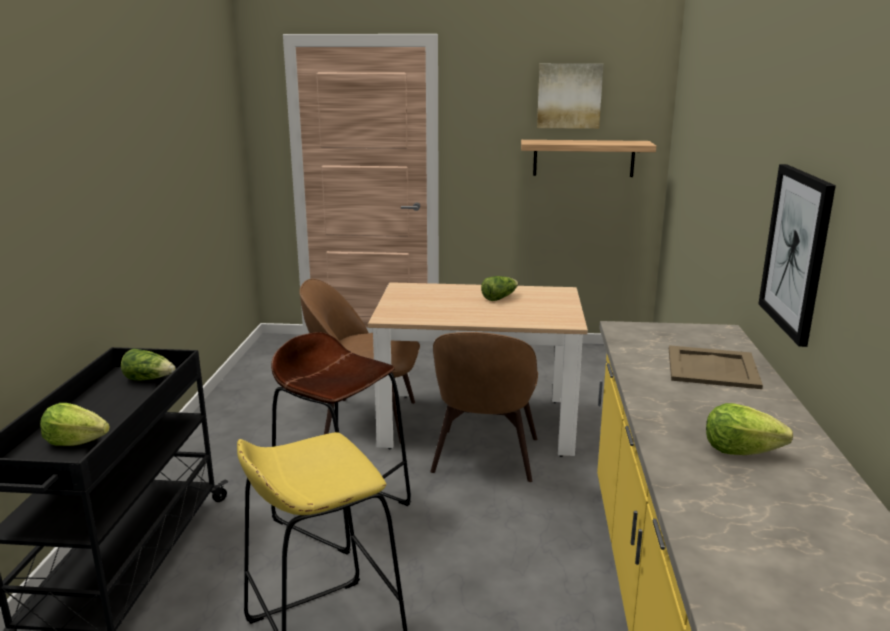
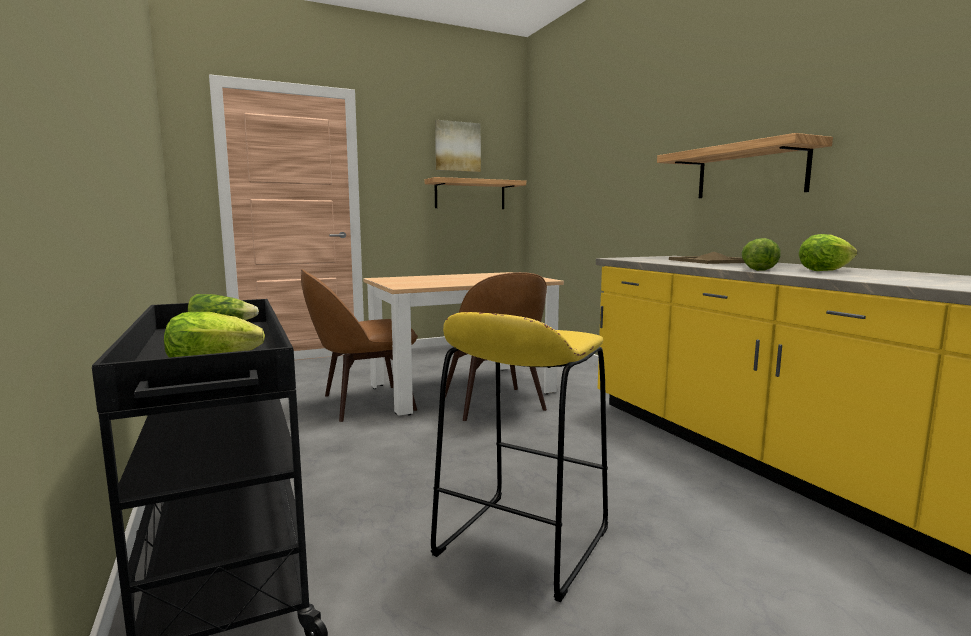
camera: 30 degrees left, 10 degrees down
brown stool [271,332,411,555] -> none
lettuce [481,276,519,301] -> lettuce moved to [742,238,781,271]
picture [758,164,836,347] -> shelf [657,133,833,198]

